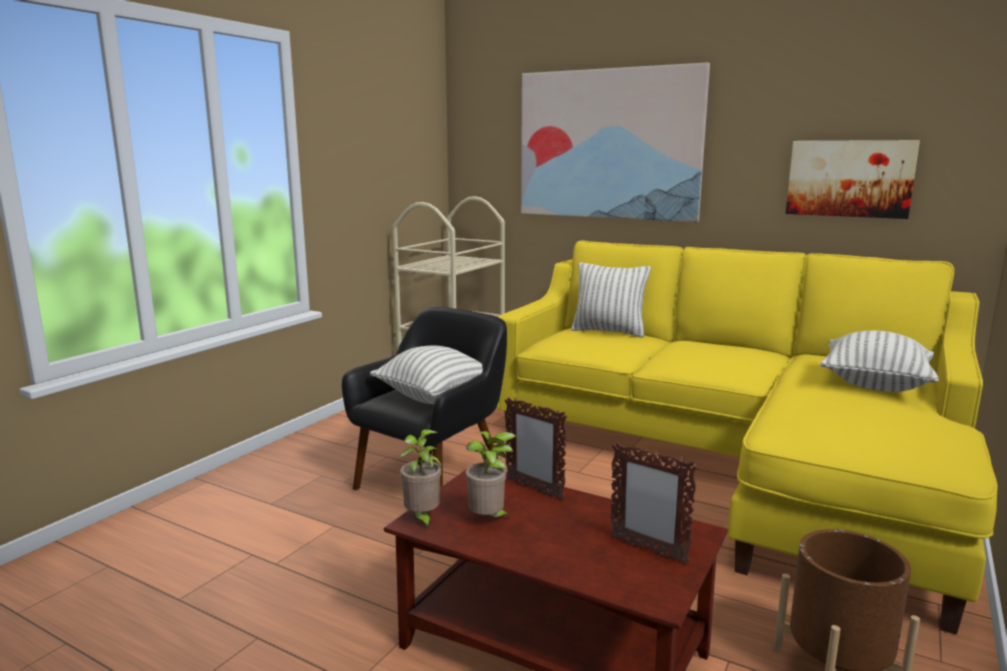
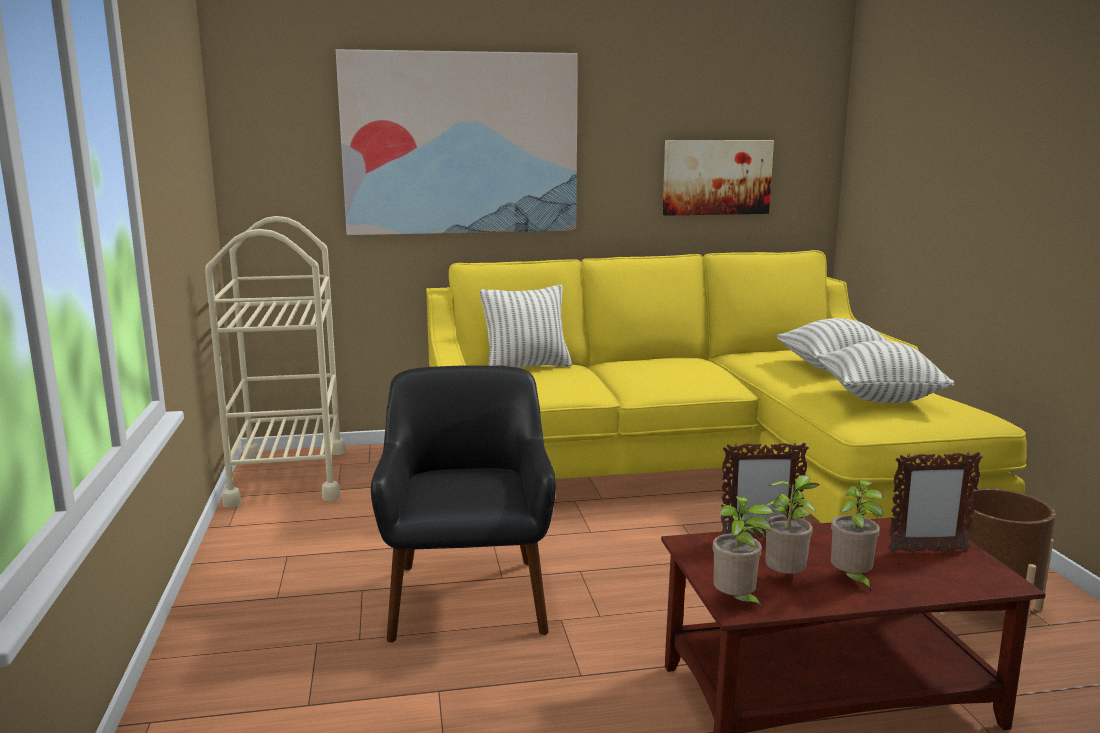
camera: 40 degrees left, 0 degrees up
pillow [370,346,483,404] -> pillow moved to [818,340,954,403]
none -> potted plant [831,480,883,593]

